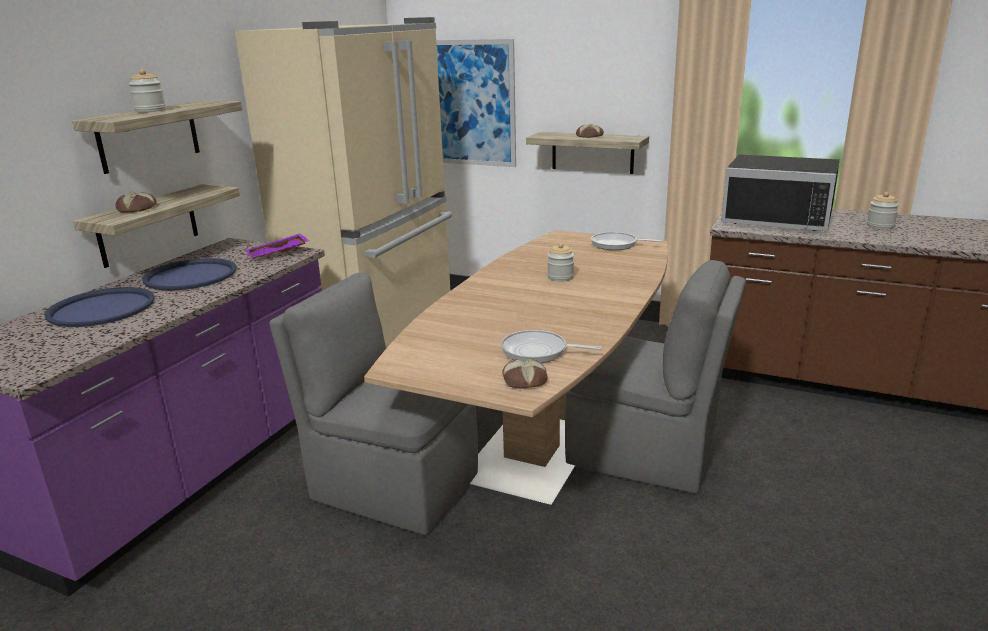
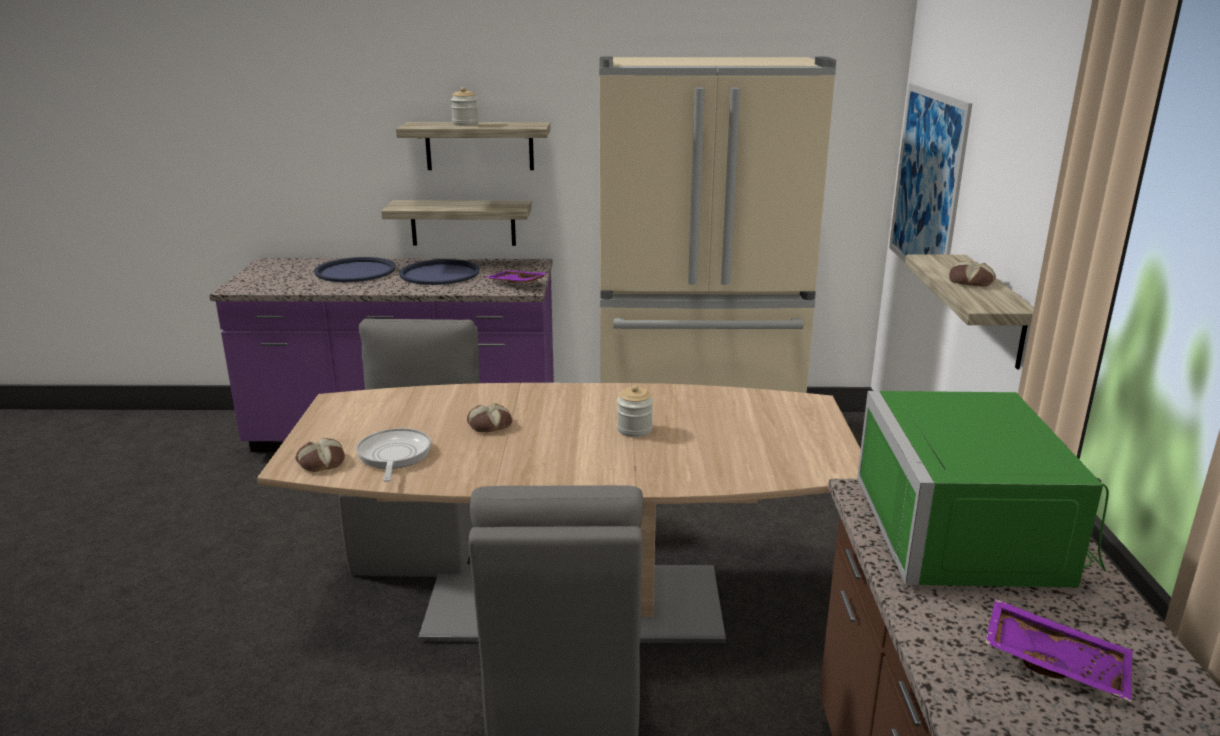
camera: 65 degrees right, 0 degrees up
bread [116,192,157,213] -> bread moved to [467,403,512,432]
frying pan [591,232,662,250] -> none
black microwave [721,154,840,231] -> green microwave [857,391,1109,587]
jar [867,192,899,229] -> purple tray [985,599,1133,702]

